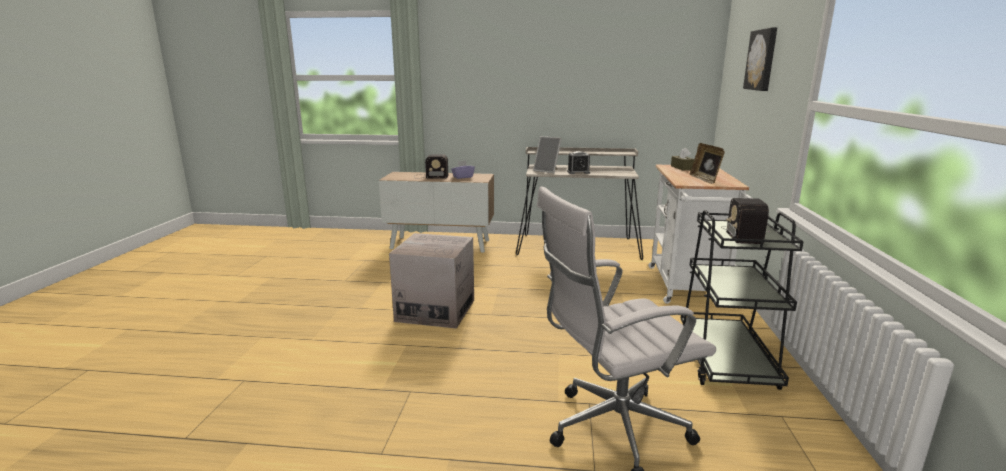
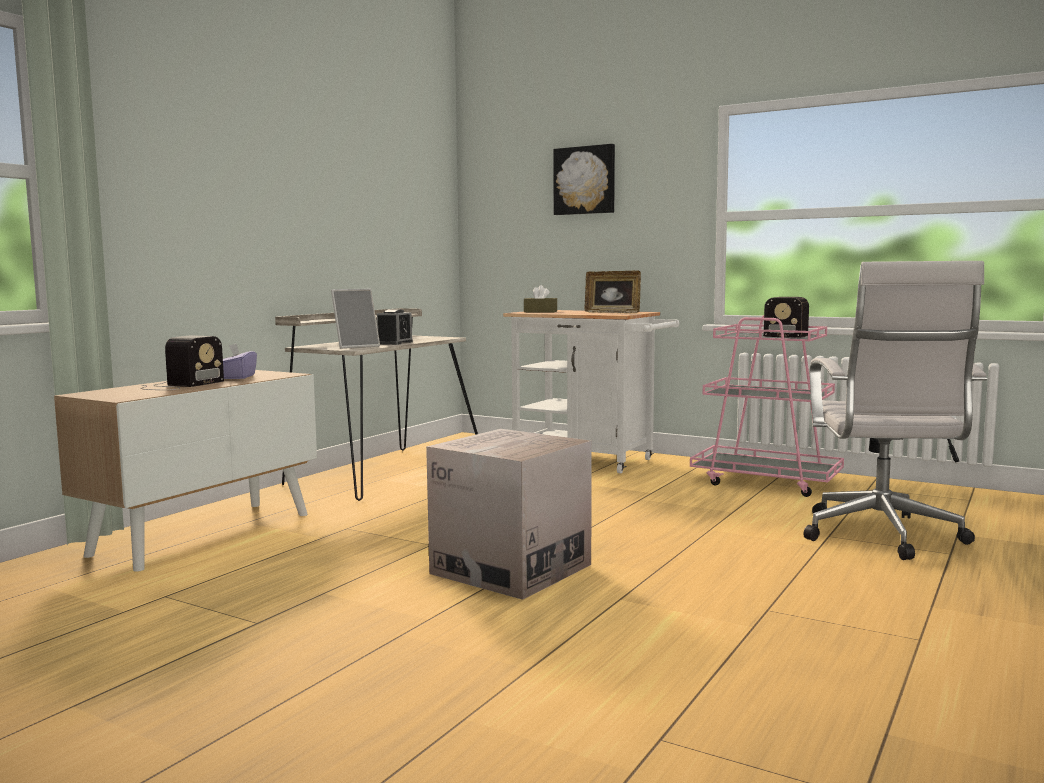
camera: 65 degrees left, 10 degrees down
black cart [681,210,804,390] -> pink cart [690,315,844,497]

